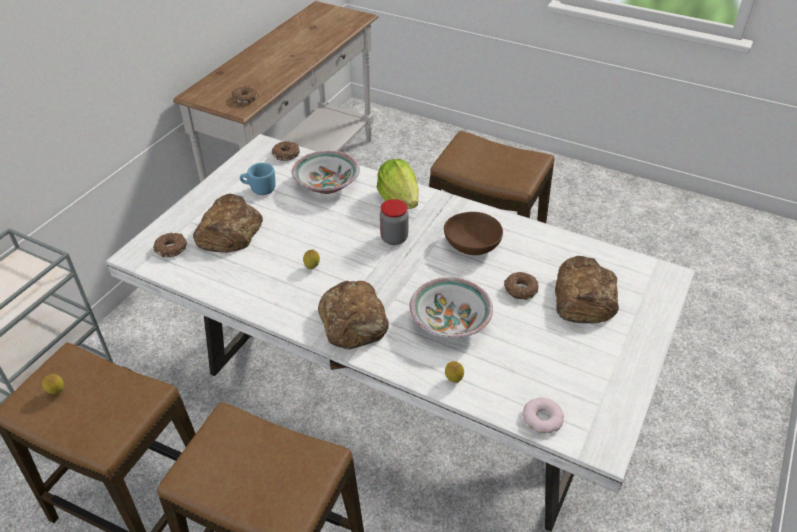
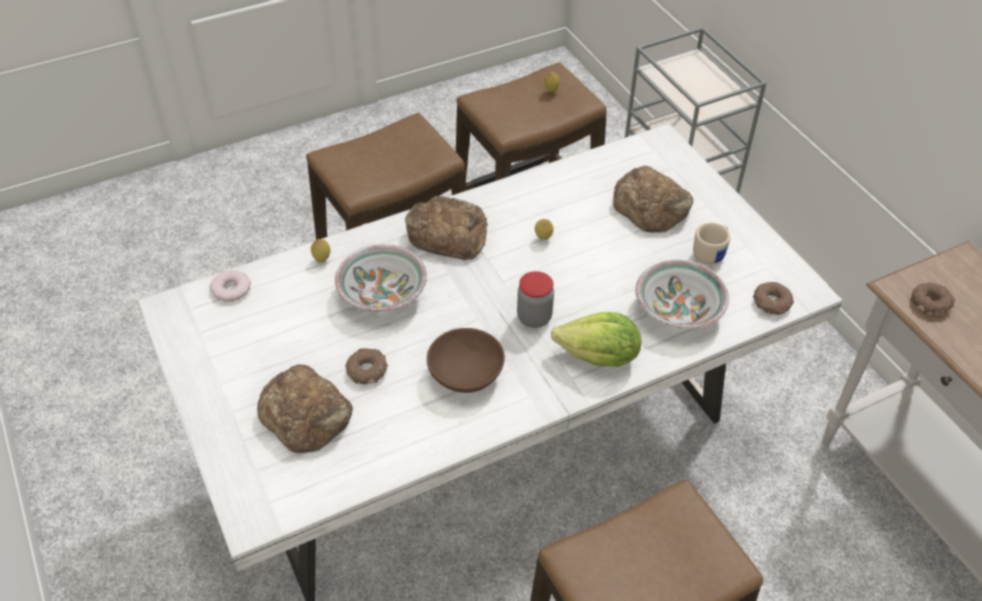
camera: 125 degrees right, 5 degrees up
donut [153,232,187,258] -> none
blue mug [240,163,276,195] -> beige mug [693,222,730,265]

